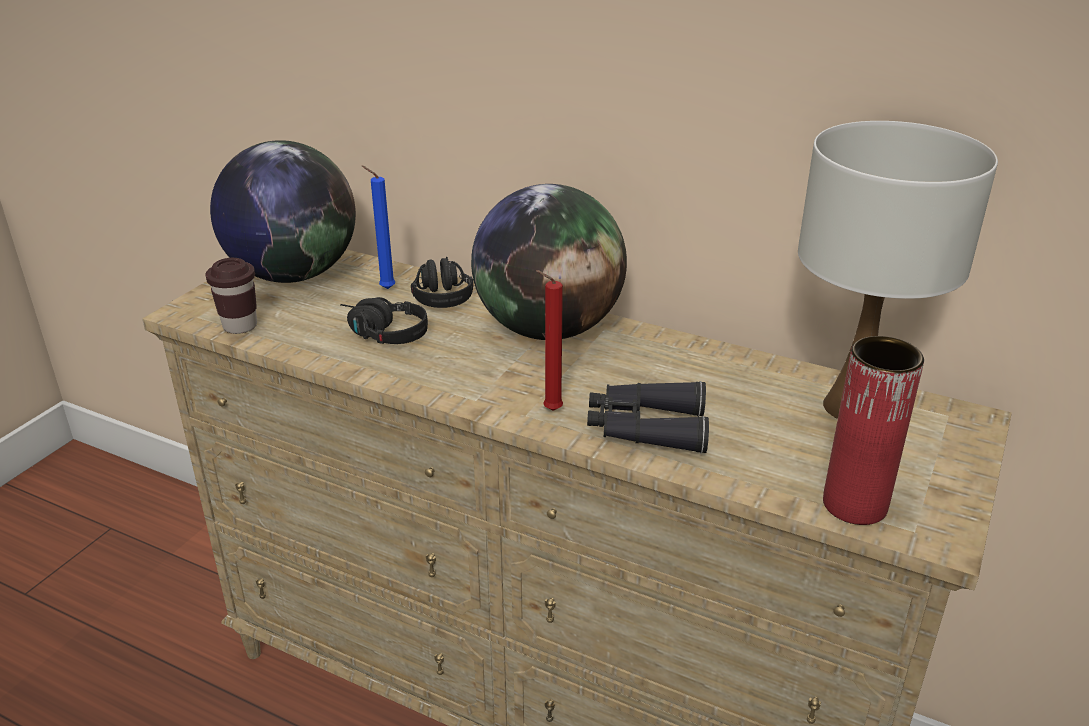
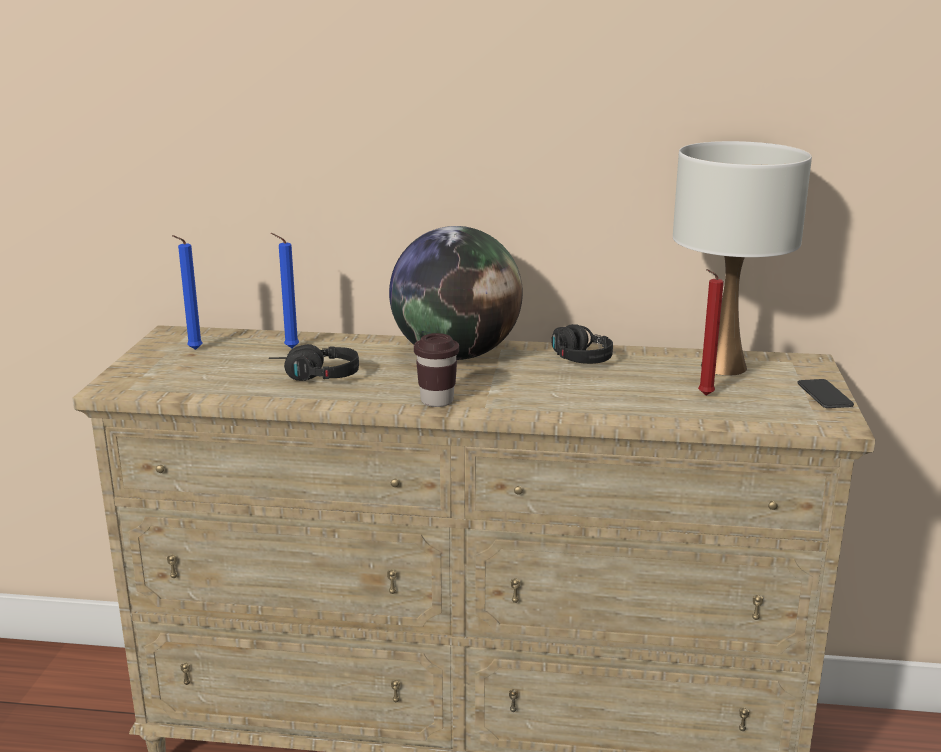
camera: 20 degrees left, 10 degrees down
brown cup [206,258,257,334] -> brown cup moved to [414,333,459,407]
globe [210,140,356,283] -> blue candle [172,235,202,350]
black headphones [411,257,474,308] -> black headphones moved to [551,324,613,364]
red candle [536,270,563,411] -> red candle moved to [698,269,724,395]
black binoculars [587,381,709,453] -> none
red vase [823,336,924,525] -> none
none -> phone [797,379,854,408]

